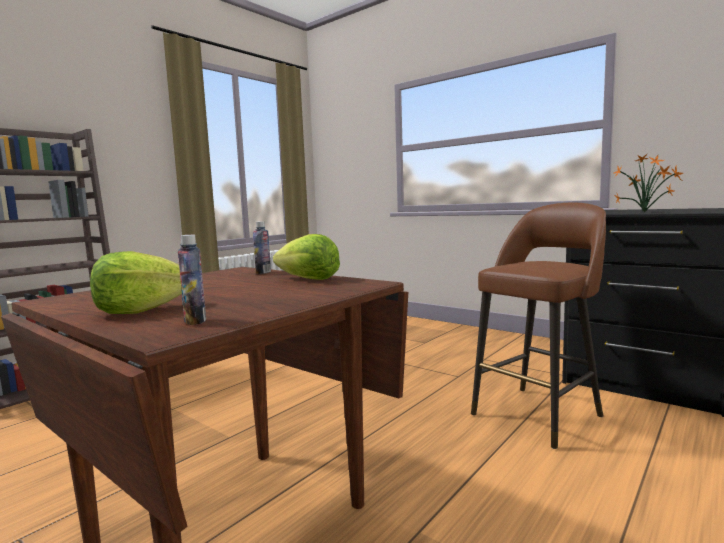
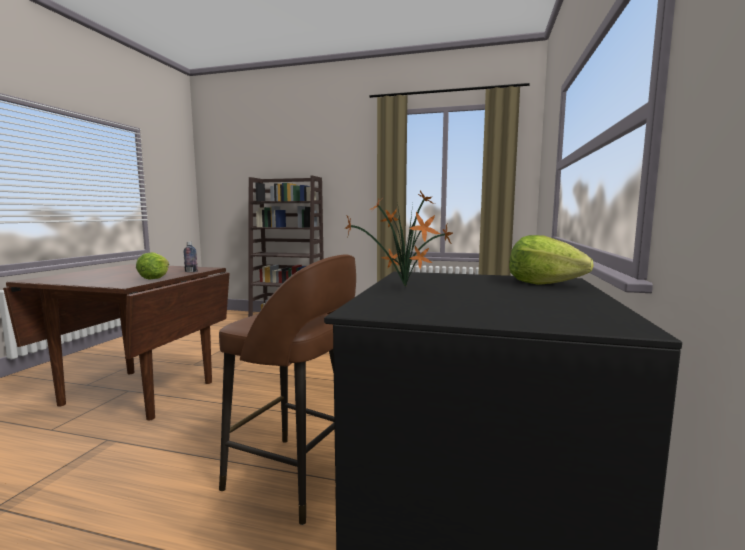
camera: 65 degrees right, 0 degrees up
lettuce [90,251,182,314] -> lettuce moved to [509,235,594,285]
bottle [178,235,206,325] -> none

